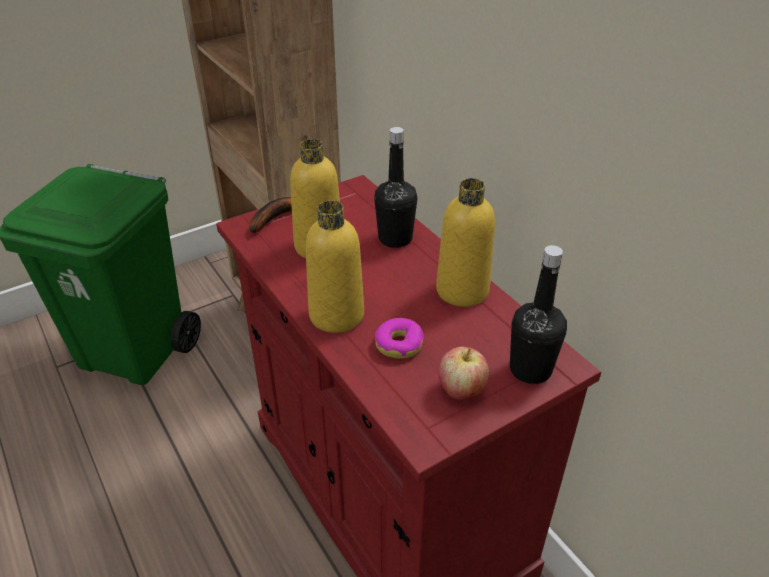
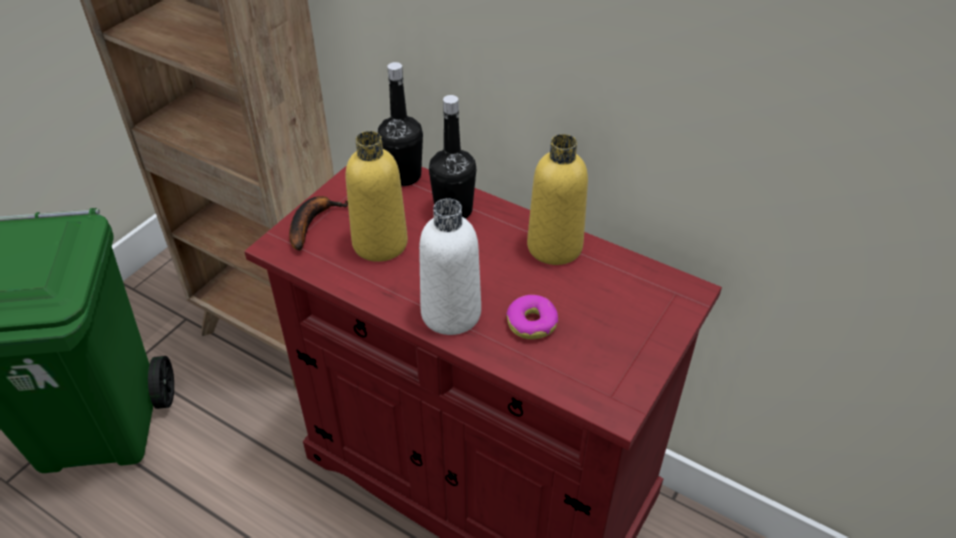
camera: 25 degrees left, 5 degrees up
yellow bottle [306,200,364,333] -> white bottle [419,198,481,335]
apple [438,347,489,400] -> none
black bottle [510,245,567,384] -> black bottle moved to [378,62,423,186]

